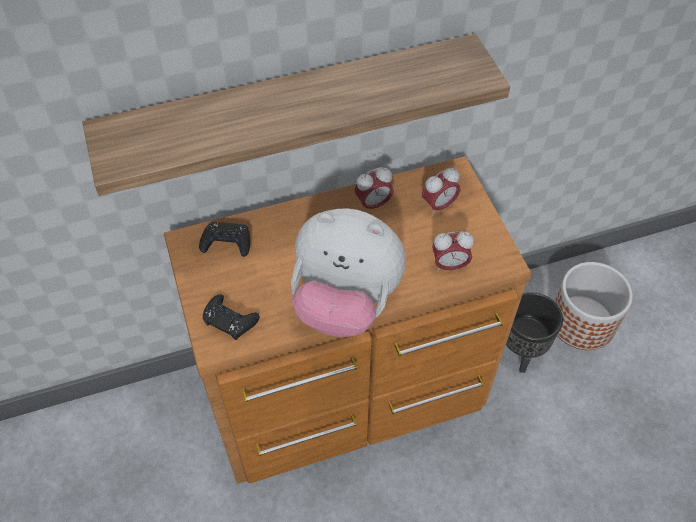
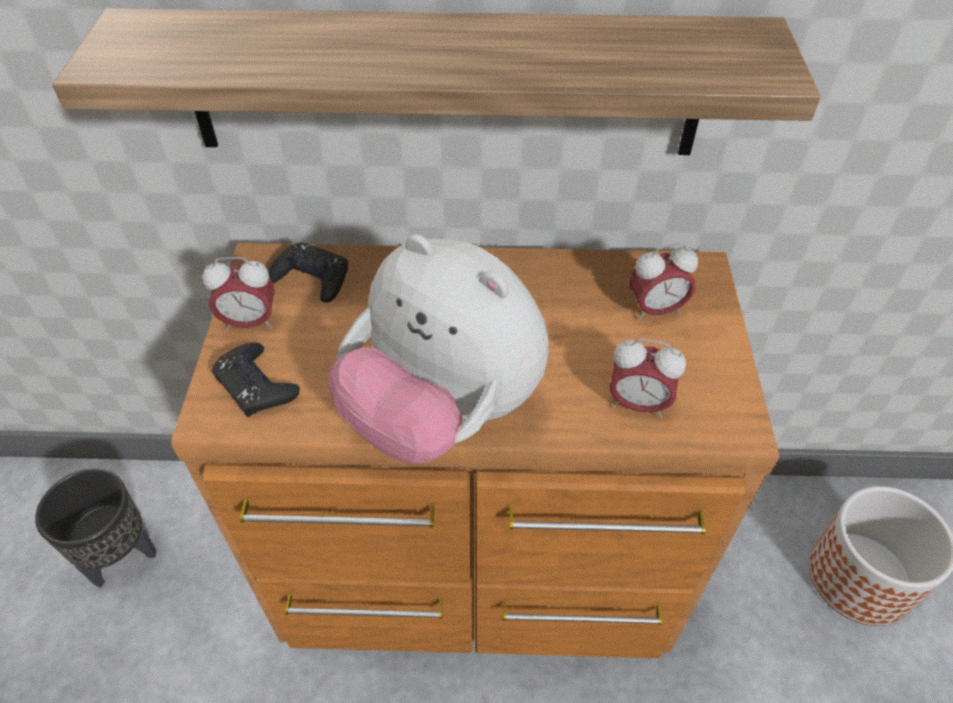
camera: 20 degrees right, 5 degrees down
alarm clock [355,167,394,211] -> alarm clock moved to [202,257,274,331]
black planter [506,292,563,373] -> black planter moved to [35,468,156,588]

